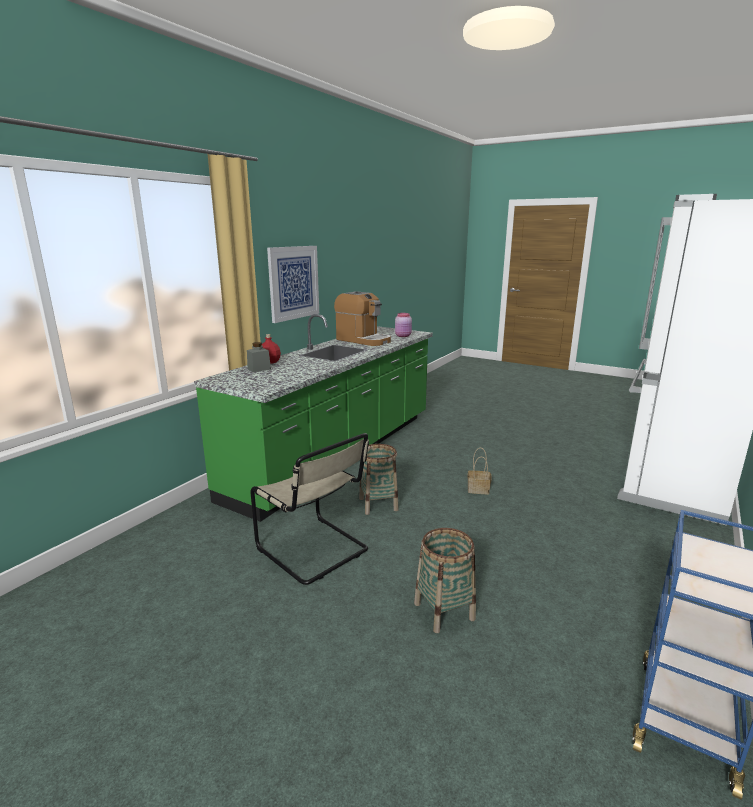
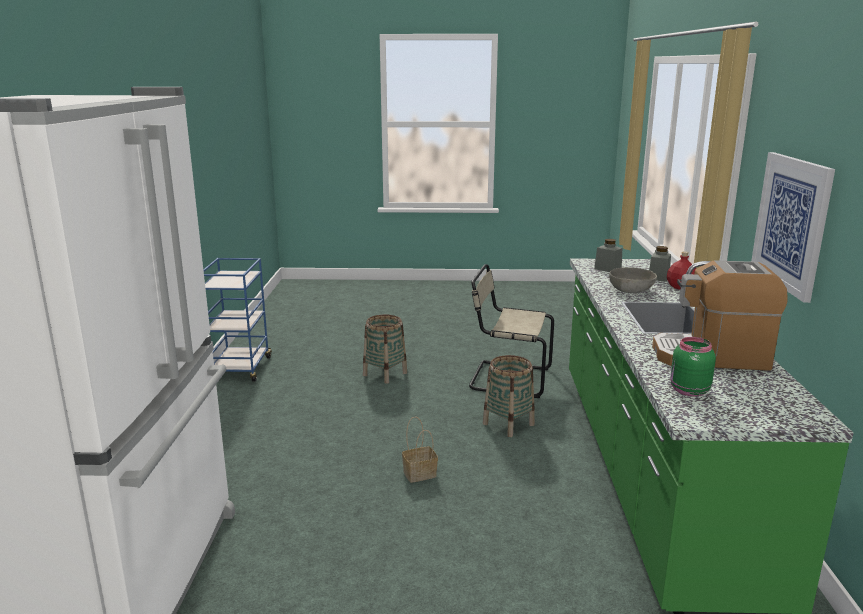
camera: 150 degrees right, 0 degrees up
pink jar [395,313,412,337] -> green jar [670,337,716,397]
none -> grey jar [594,239,622,272]
none -> grey bowl [609,267,657,293]

